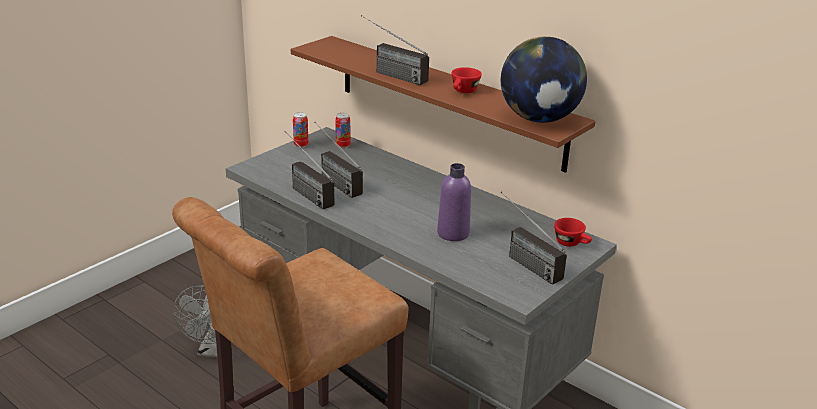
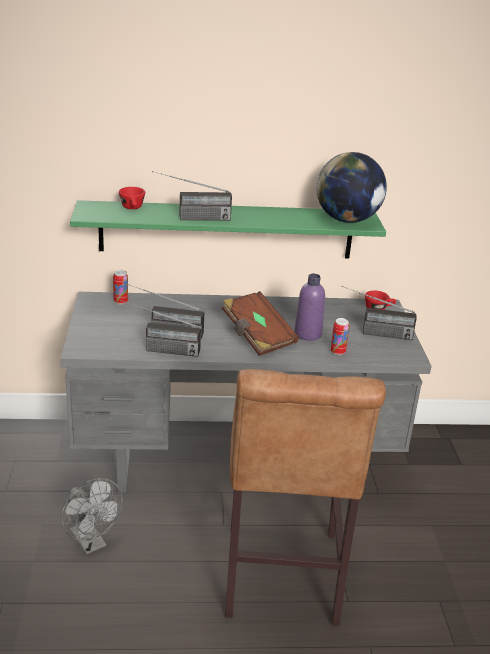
camera: 45 degrees left, 0 degrees up
brown shelf [291,36,596,173] -> green shelf [70,200,386,259]
can [293,112,308,148] -> can moved to [331,318,349,355]
red cup [452,67,482,93] -> red cup moved to [119,187,145,209]
none -> brown book [222,291,299,356]

